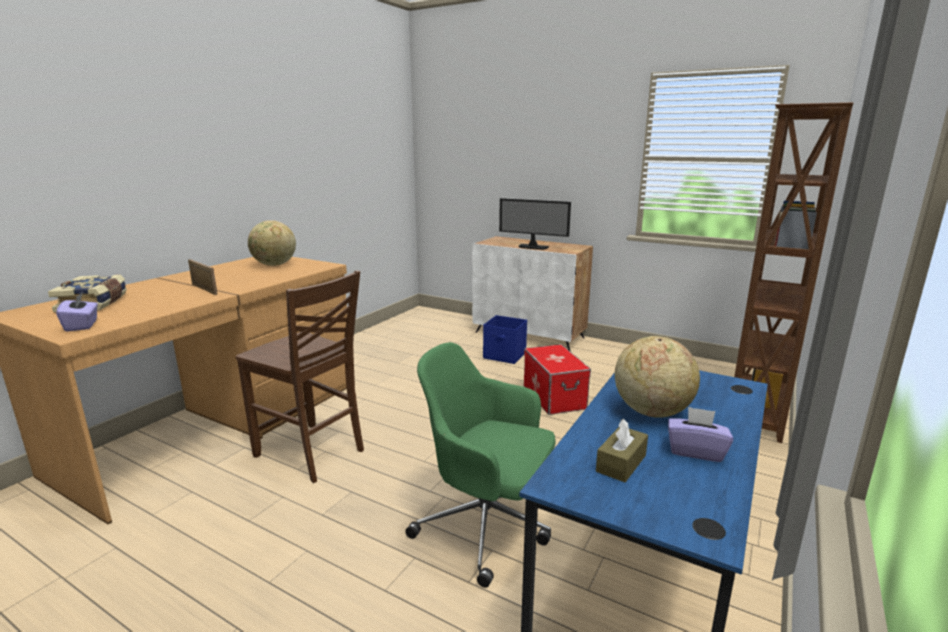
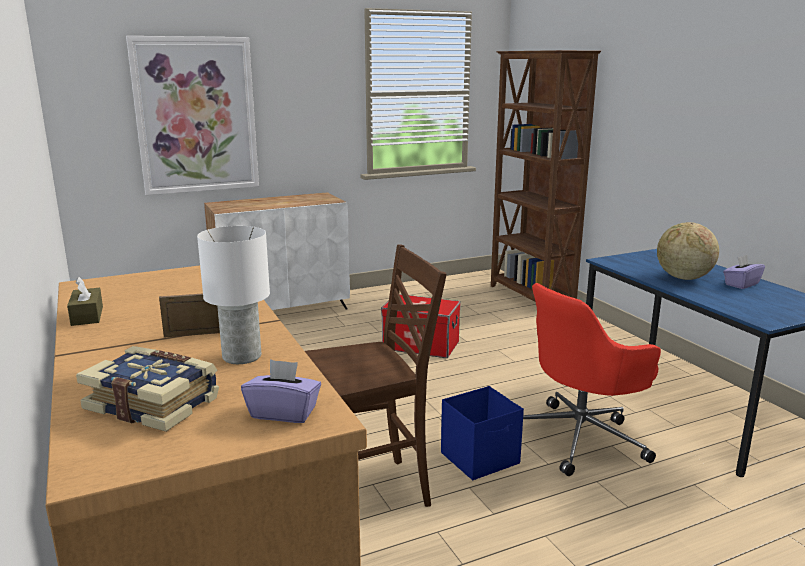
camera: 55 degrees left, 0 degrees up
globe [248,220,296,266] -> none
green office chair [405,342,556,588] -> red office chair [523,283,661,476]
blue storage box [483,315,527,364] -> blue storage box moved to [441,386,524,480]
monitor [499,198,571,250] -> none
brown tissue box [596,419,648,482] -> brown tissue box moved to [67,277,103,326]
none -> picture [126,36,259,195]
none -> white table lamp [197,226,270,364]

